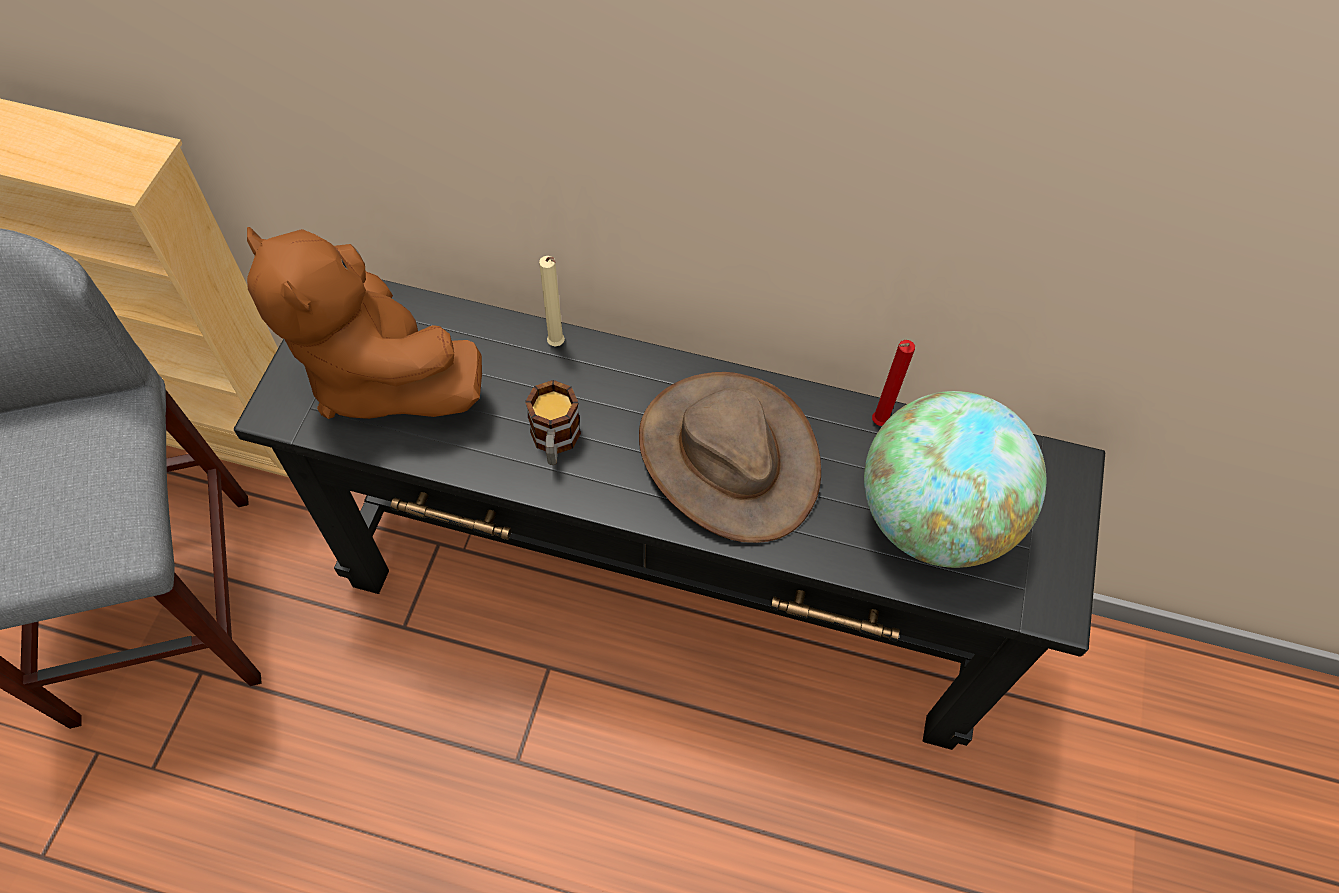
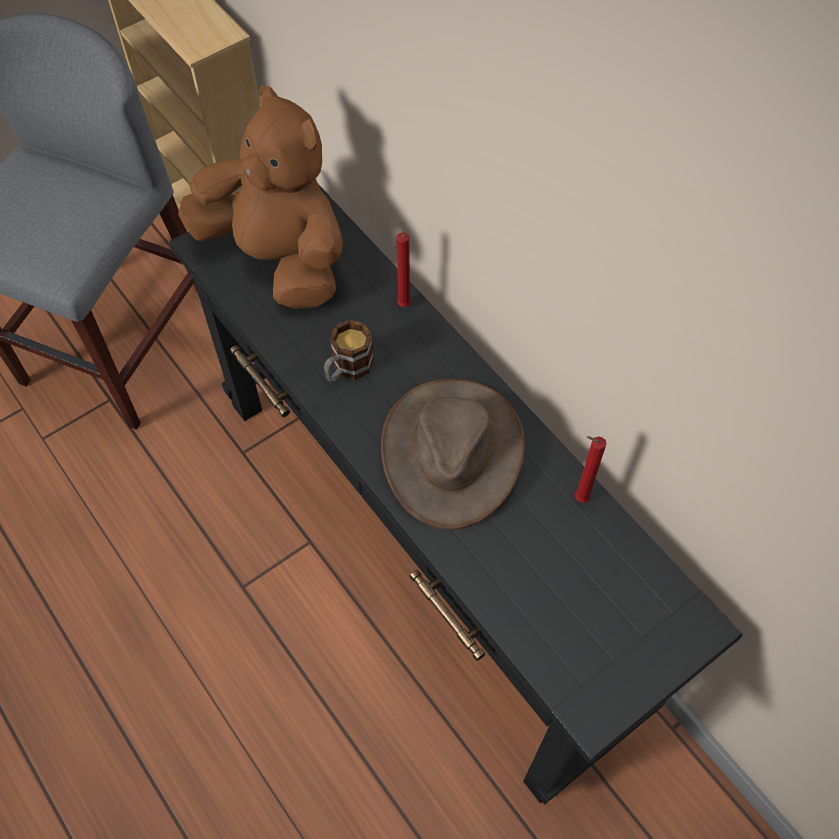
camera: 40 degrees right, 0 degrees up
brown plush toy [247,227,482,419] -> brown plush toy turned 135 degrees clockwise [178,85,343,309]
beige candle [539,256,565,347] -> red candle [397,232,411,307]
globe [864,391,1046,568] -> none

